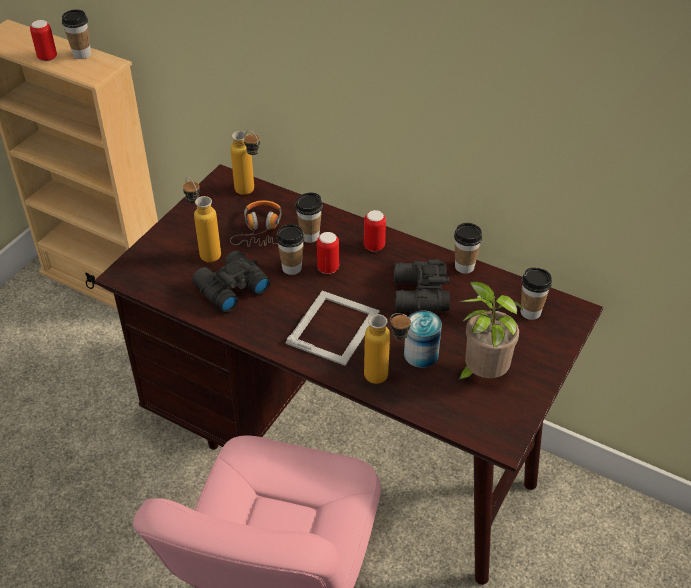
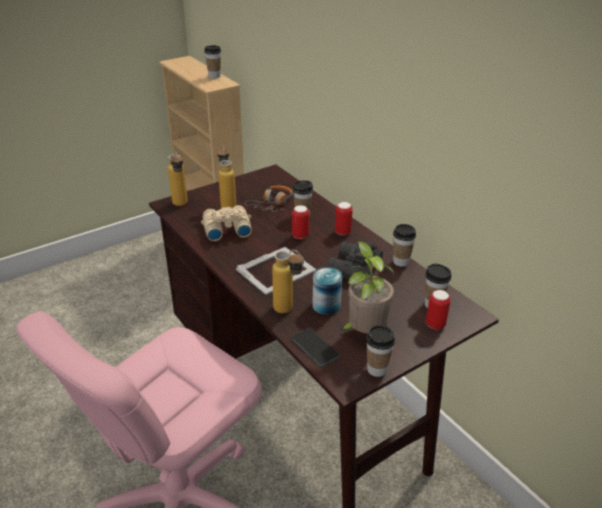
camera: 25 degrees right, 10 degrees down
can [30,20,57,61] -> can moved to [426,290,451,330]
black binoculars [192,251,271,313] -> beige binoculars [201,205,252,241]
bottle [230,130,260,195] -> bottle moved to [168,152,188,206]
cup [276,224,305,275] -> cup moved to [366,325,395,377]
none -> phone [291,328,340,366]

